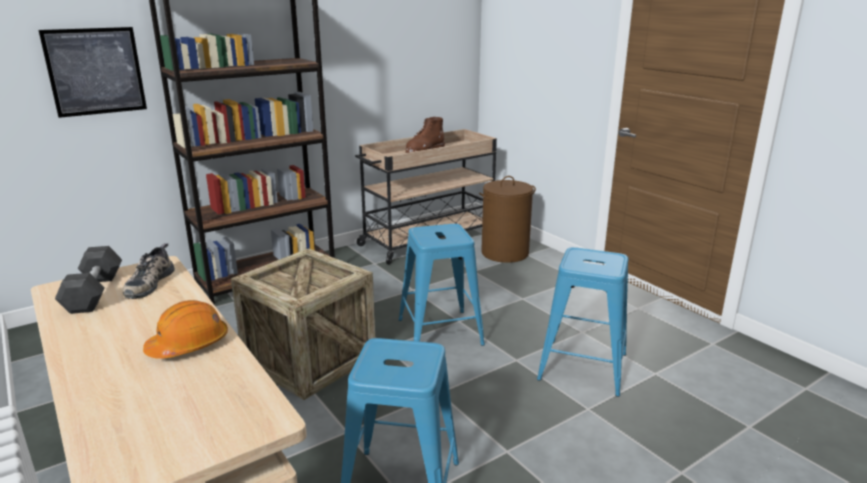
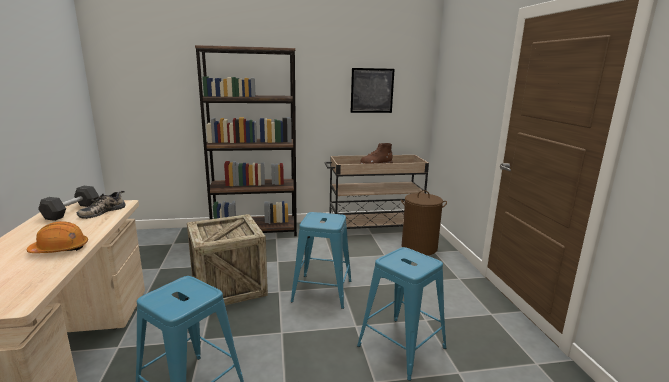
camera: 25 degrees right, 5 degrees down
picture [39,27,147,118] -> picture moved to [350,68,395,113]

